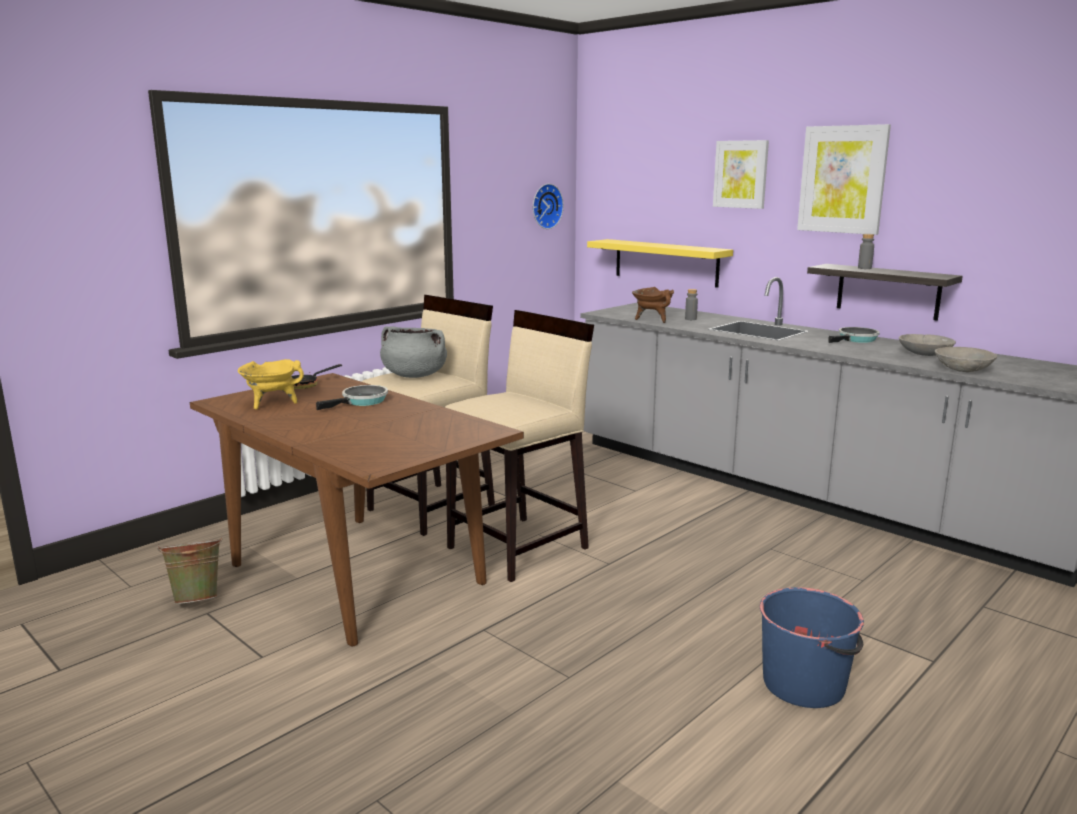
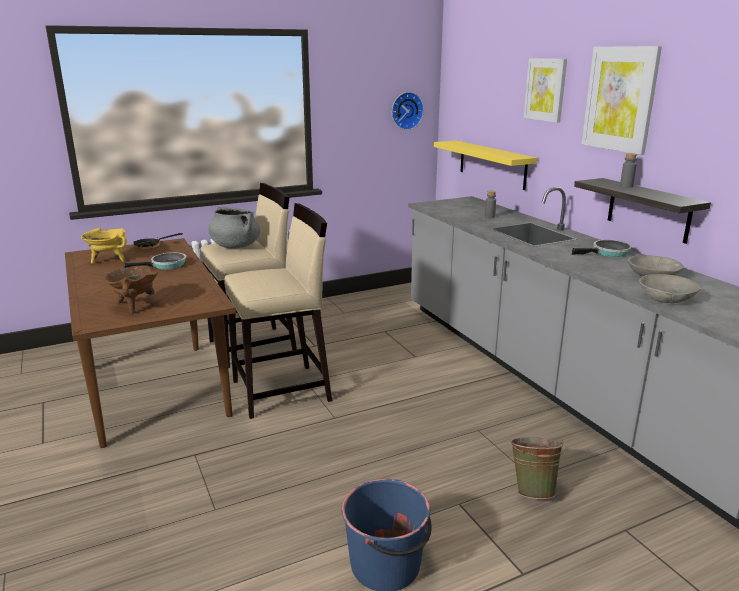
camera: 20 degrees right, 5 degrees up
green bucket [157,535,223,604] -> green bucket moved to [509,437,566,499]
brown cooking pot [632,287,674,323] -> brown cooking pot moved to [104,265,158,314]

